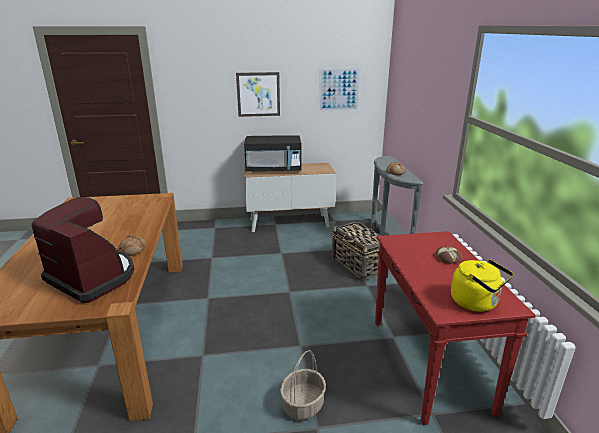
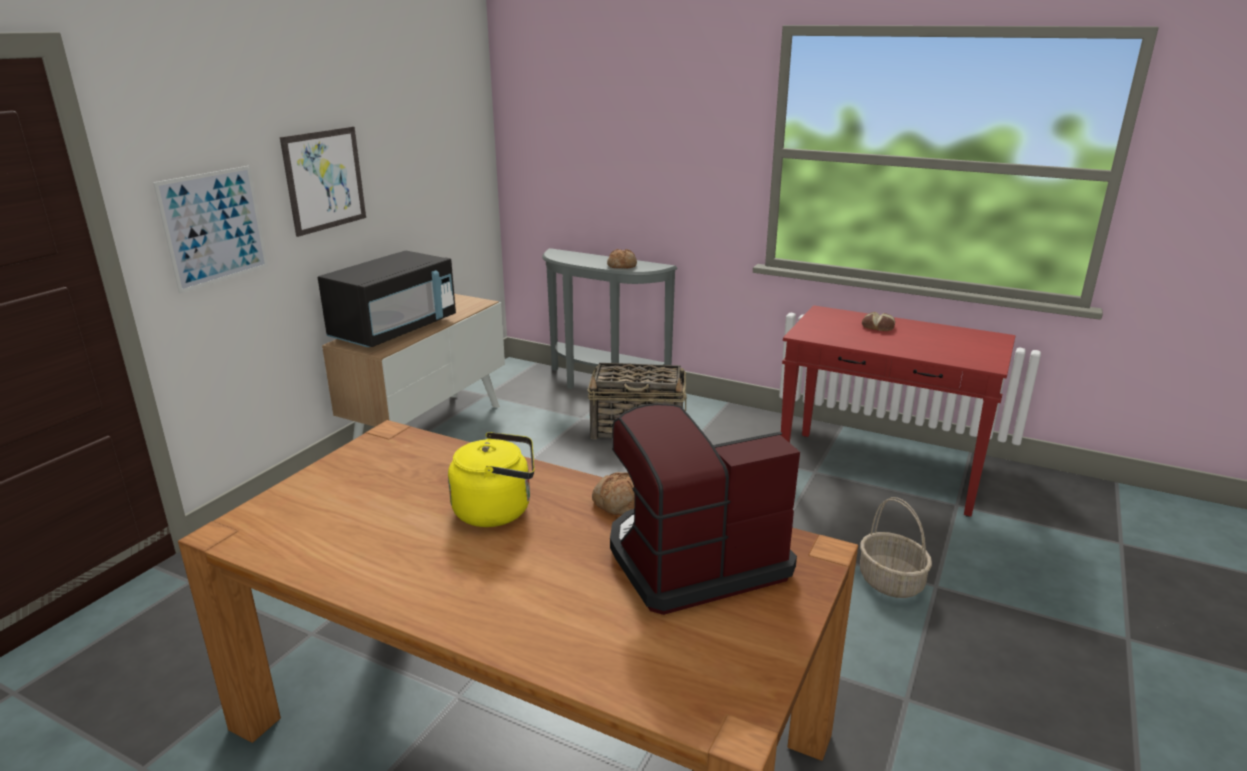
camera: 55 degrees left, 0 degrees up
picture [319,68,361,111] -> picture moved to [153,166,268,293]
yellow kettle [451,259,513,312] -> yellow kettle moved to [448,432,535,527]

